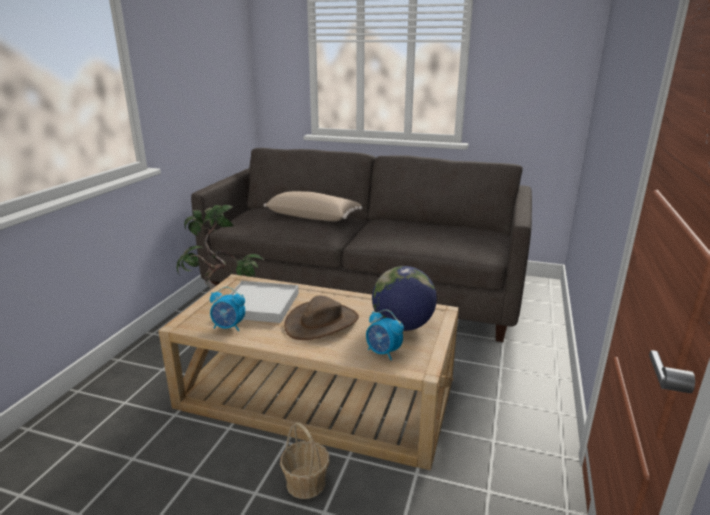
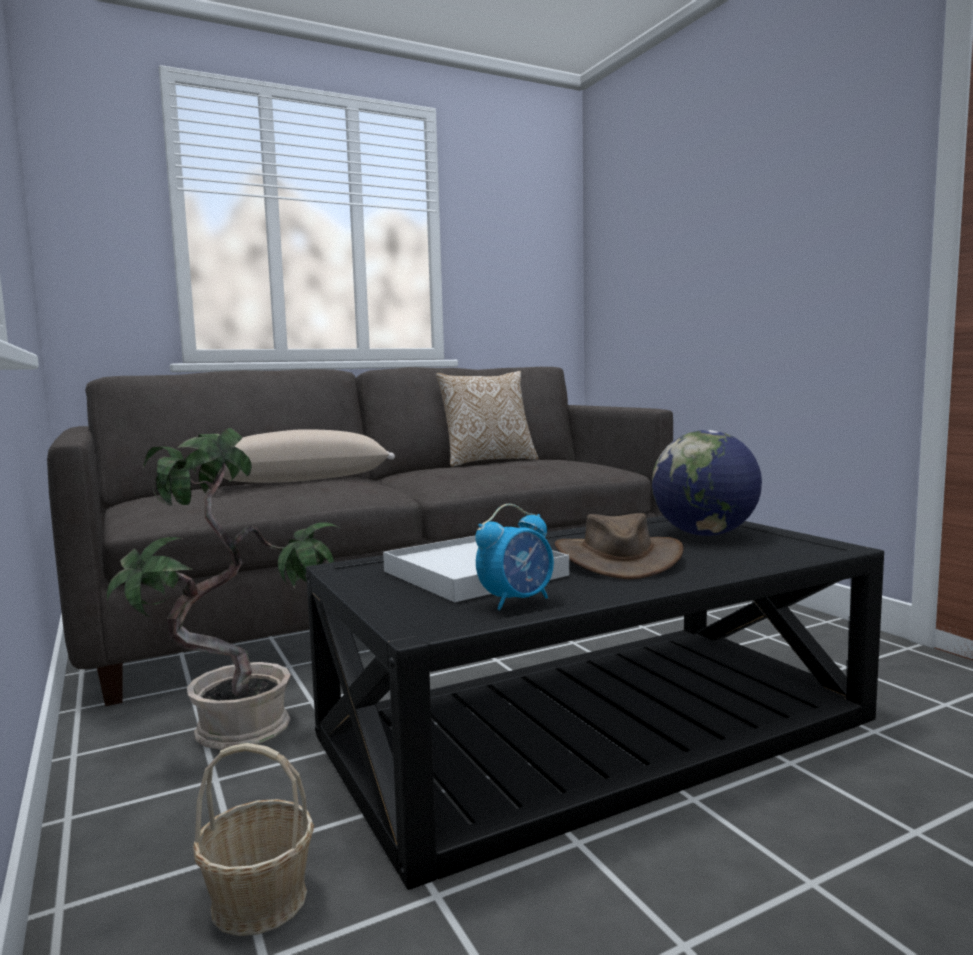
camera: 45 degrees left, 15 degrees down
beige coffee table [159,274,459,470] -> black coffee table [306,516,884,890]
basket [280,422,330,499] -> basket moved to [193,743,314,936]
alarm clock [366,310,404,360] -> none
none -> pillow [436,371,539,467]

